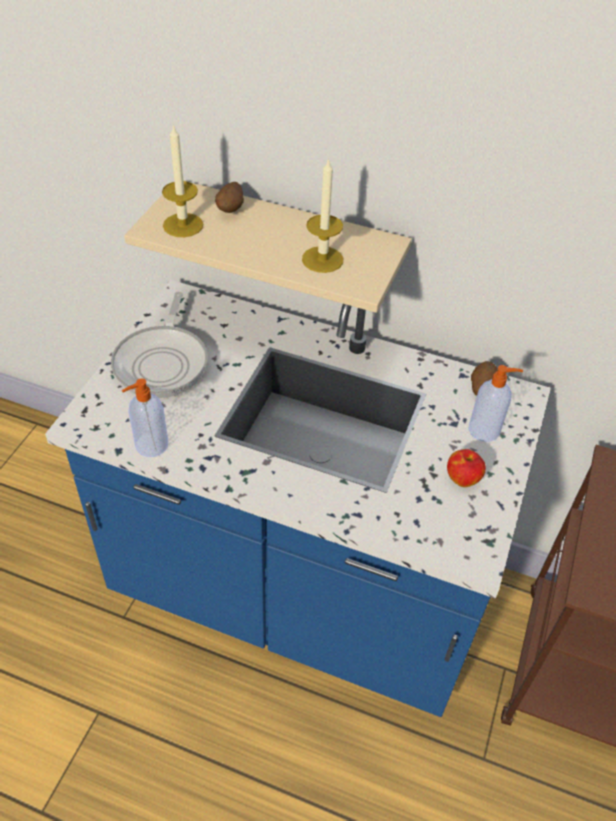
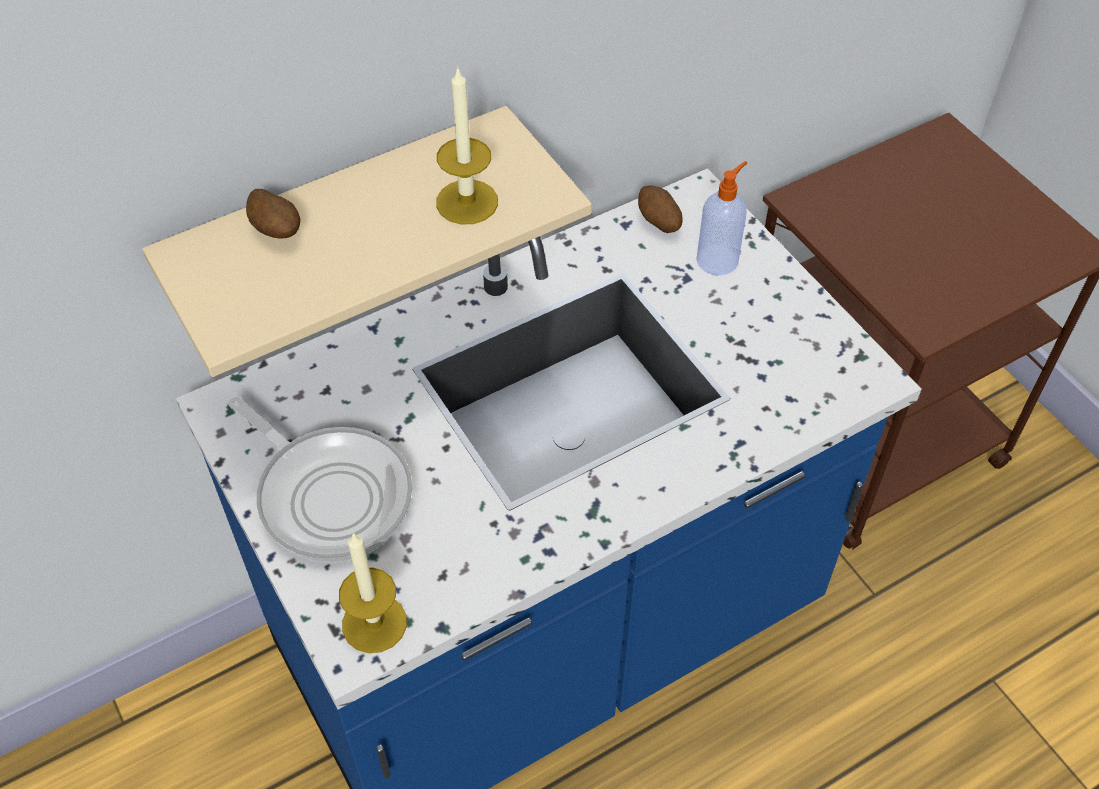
camera: 50 degrees left, 5 degrees up
soap dispenser [122,379,169,457] -> none
candle [162,124,203,237] -> candle moved to [339,533,407,653]
apple [447,449,486,487] -> none

